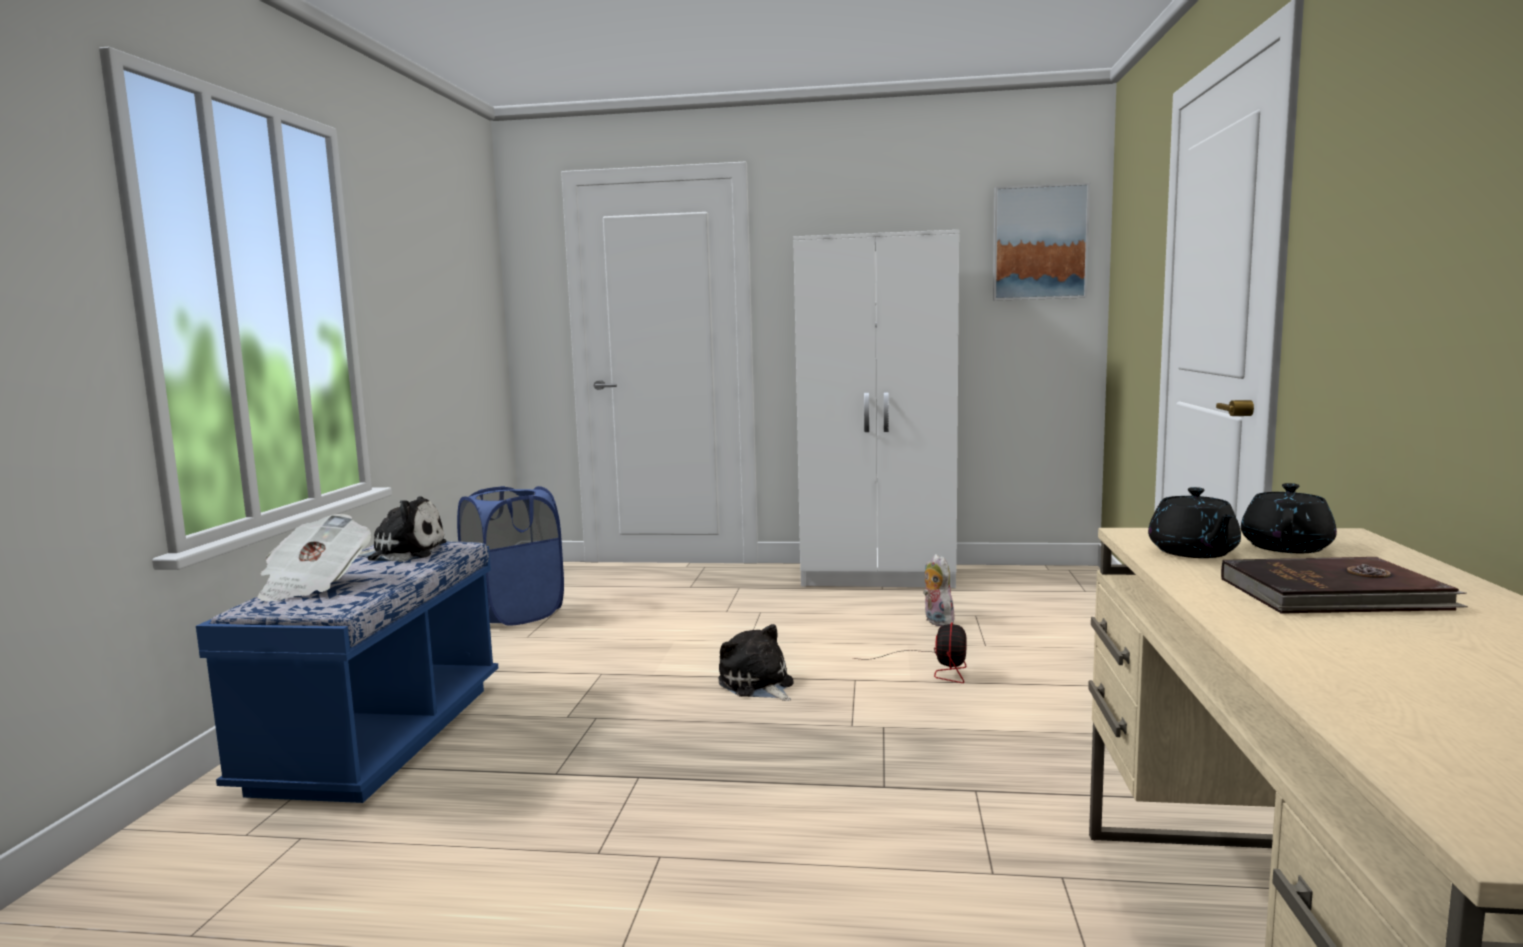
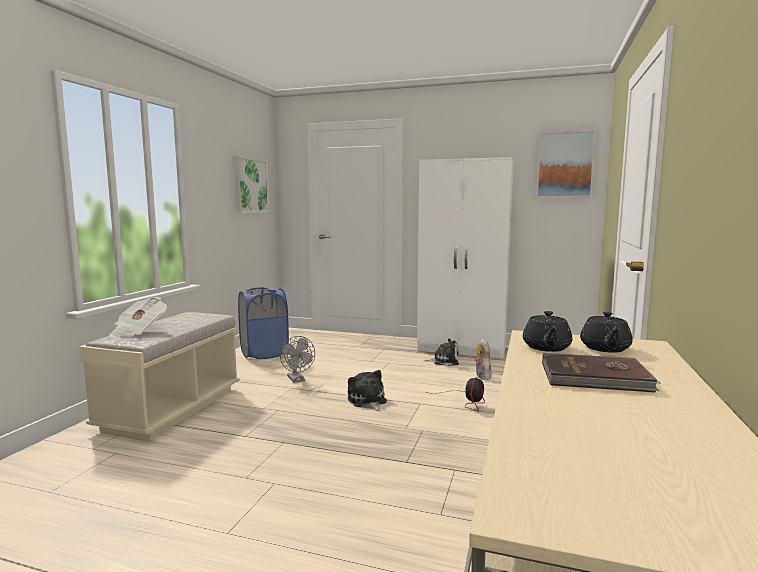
camera: 10 degrees right, 0 degrees up
blue bench [196,542,498,803] -> beige bench [79,312,240,440]
plush toy [358,496,447,562] -> plush toy moved to [423,339,460,366]
black teapot [1241,483,1337,553] -> black teapot turned 150 degrees clockwise [580,312,632,353]
none -> picture [235,156,269,213]
none -> grey fan [280,336,315,383]

